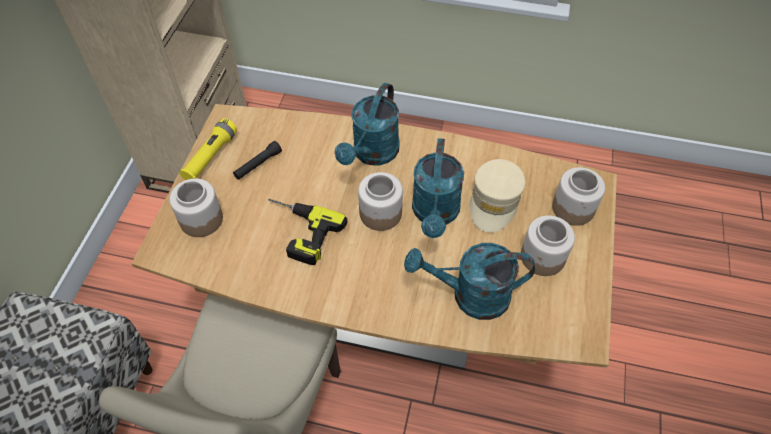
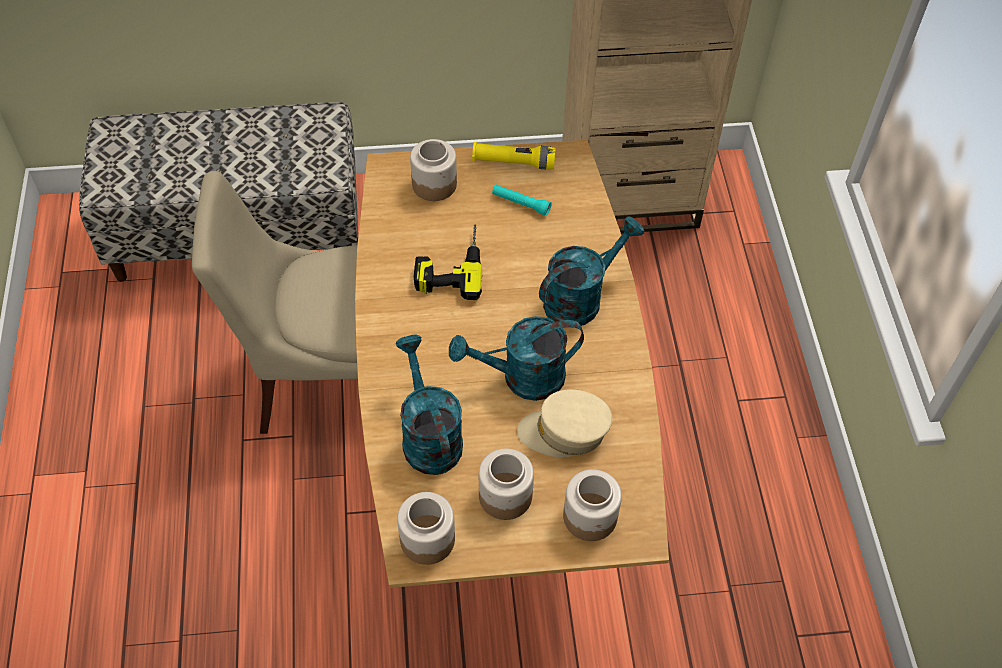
camera: 70 degrees right, 0 degrees up
black flashlight [233,141,282,180] -> turquoise flashlight [492,185,552,216]
turquoise watering can [335,83,399,166] -> turquoise watering can turned 135 degrees clockwise [539,216,644,326]
jar [358,172,403,231] -> jar moved to [397,492,455,565]

